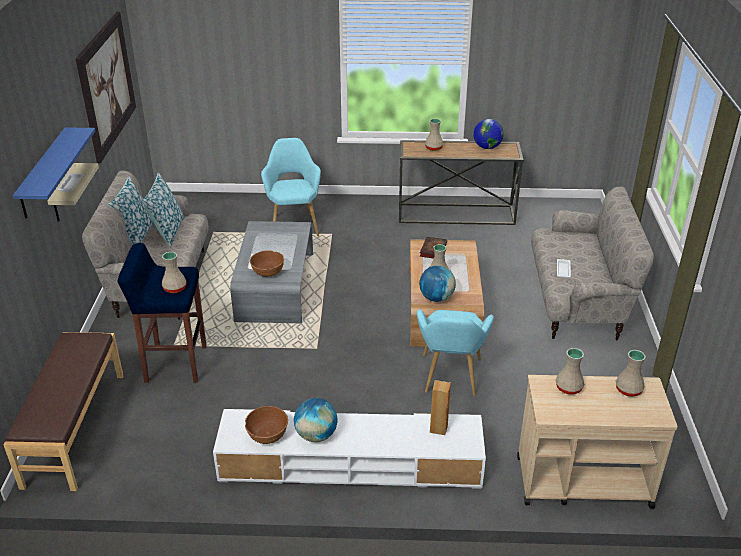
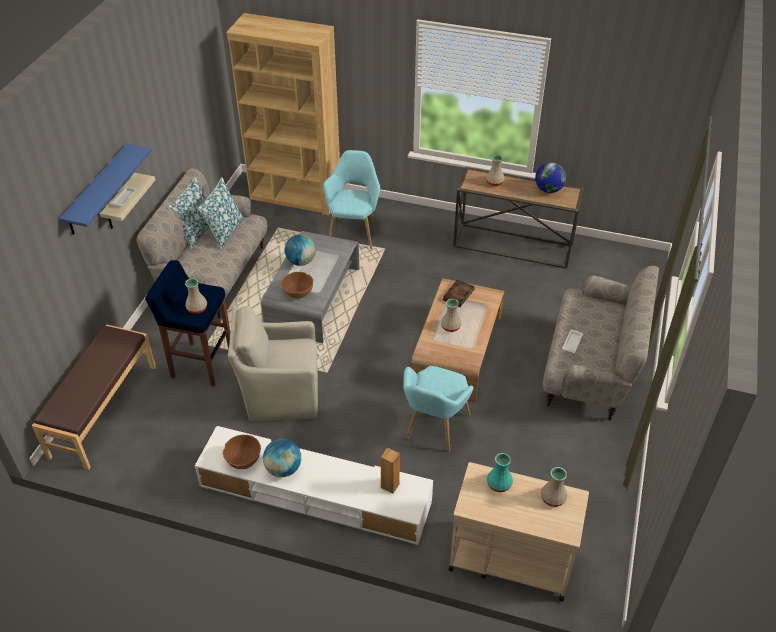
camera: 15 degrees right, 10 degrees up
picture [76,12,136,163] -> none
globe [419,265,456,302] -> globe moved to [285,235,316,266]
beige vase [556,348,584,395] -> turquoise vase [487,453,513,492]
none -> brown bookcase [227,13,340,215]
none -> beige armchair [228,306,318,421]

